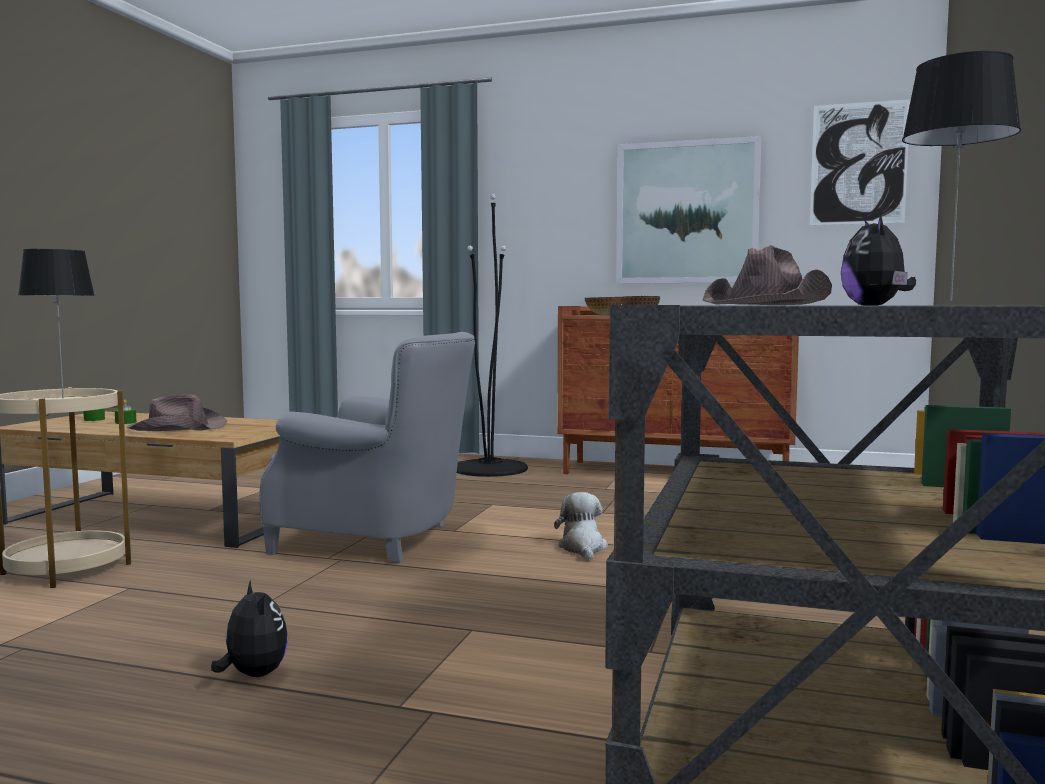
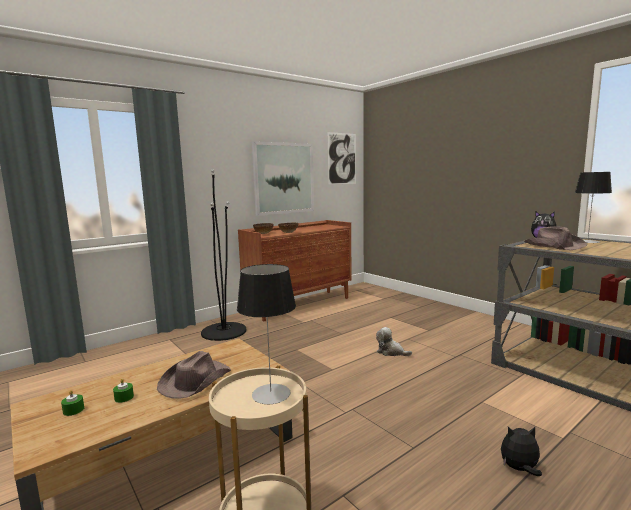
camera: 55 degrees left, 5 degrees up
grey armchair [259,332,475,563] -> none

